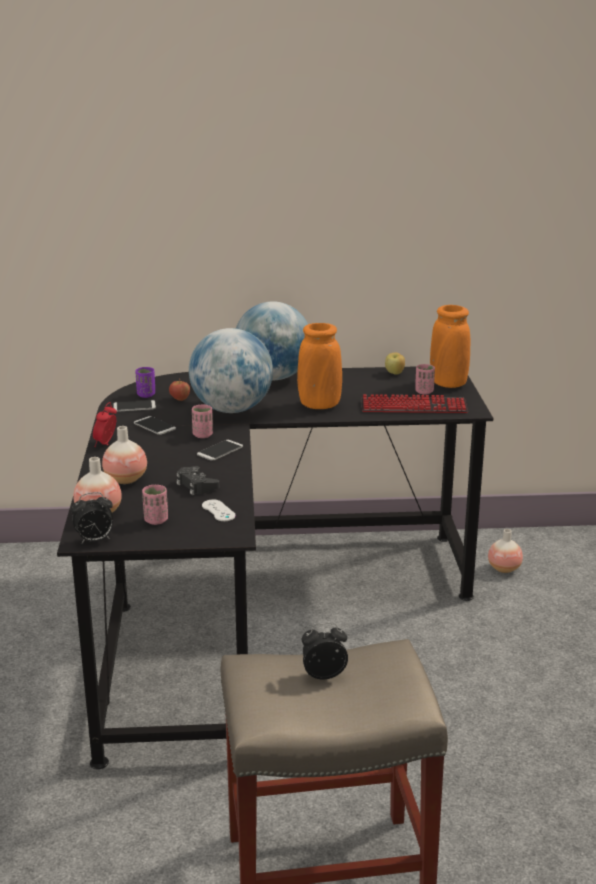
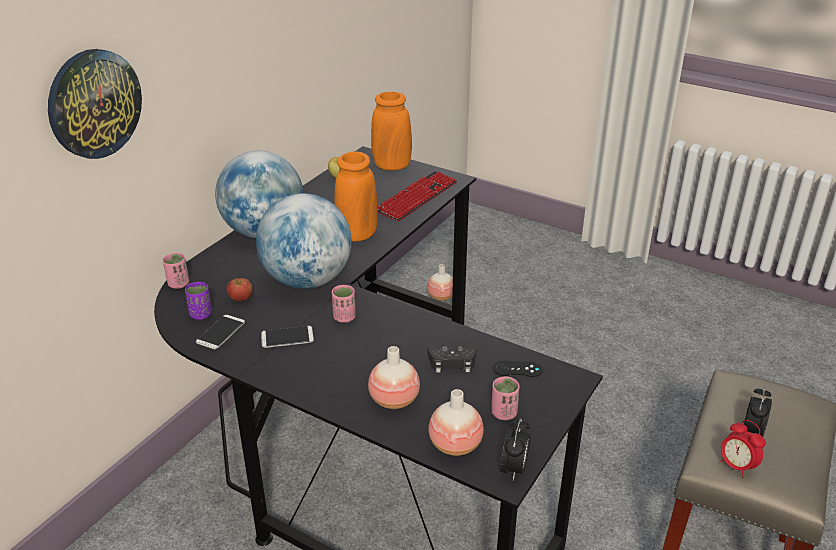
camera: 55 degrees left, 10 degrees up
alarm clock [93,402,117,447] -> alarm clock moved to [719,420,766,478]
phone [197,440,243,461] -> none
white game controller [202,500,236,521] -> black game controller [492,361,543,377]
pink cup [415,364,435,394] -> pink cup moved to [163,253,189,289]
none -> wall clock [48,49,142,159]

